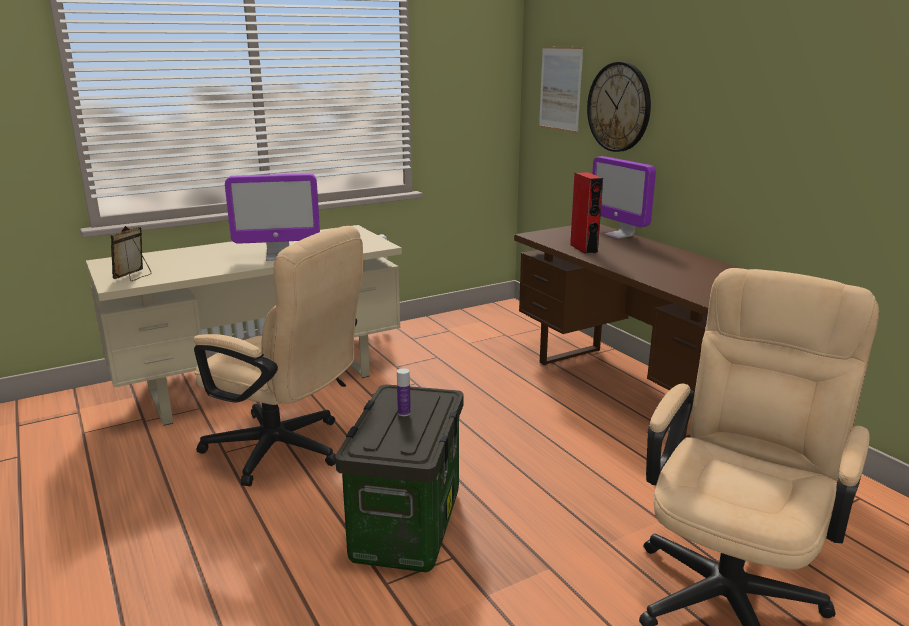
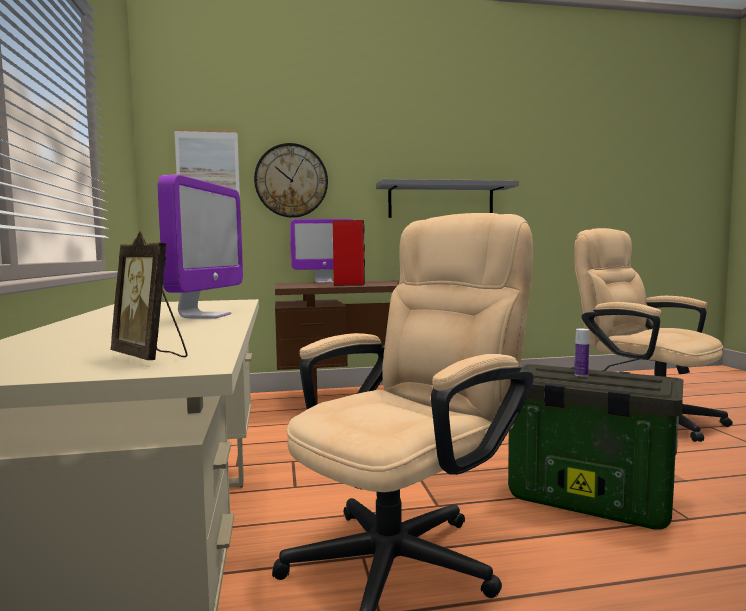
camera: 70 degrees left, 15 degrees down
none -> grey shelf [376,179,519,218]

